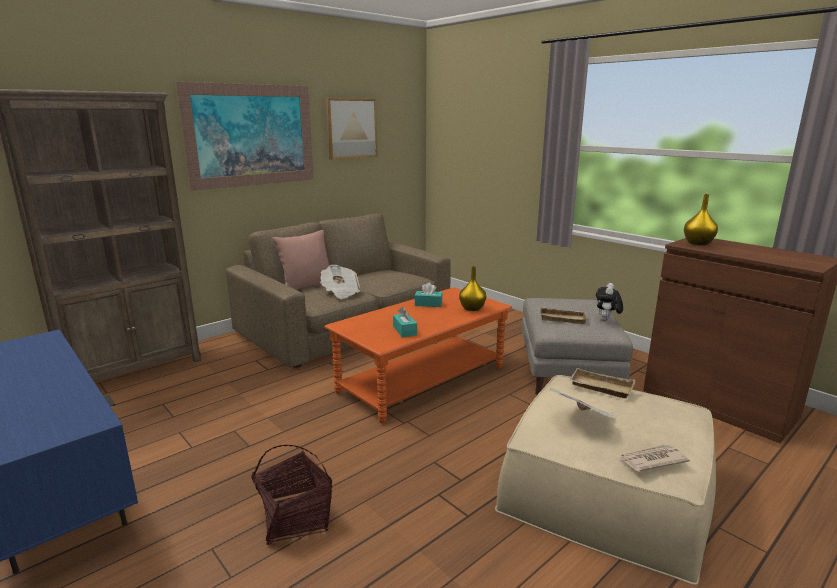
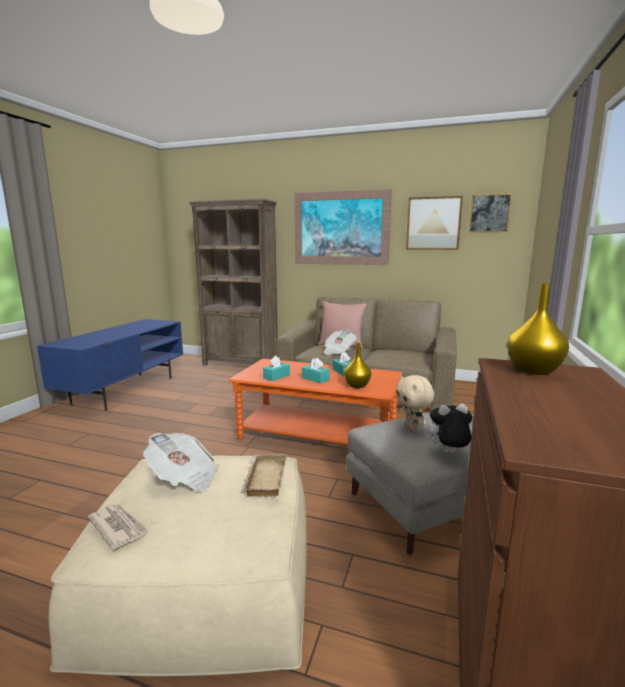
camera: 60 degrees right, 5 degrees down
basket [251,445,332,545] -> none
beige tray [540,307,587,324] -> beige plush toy [396,375,434,431]
none -> turquoise tissue box [302,358,330,383]
none -> picture [469,193,512,232]

